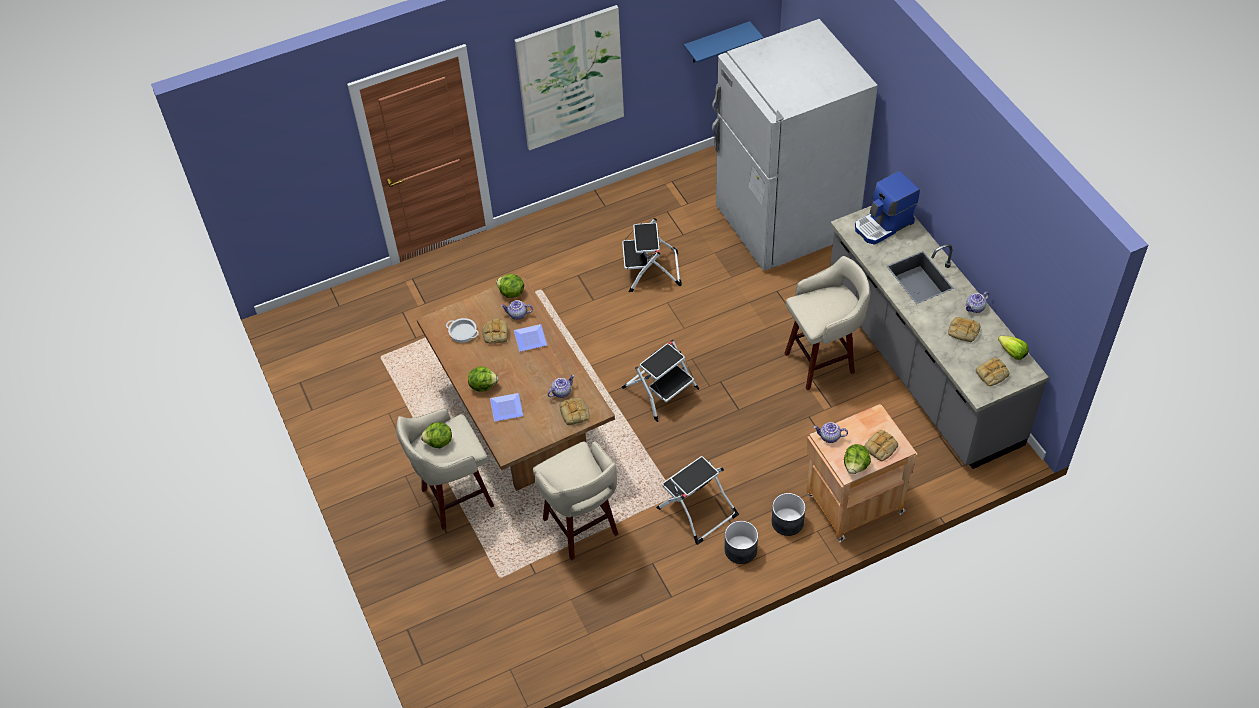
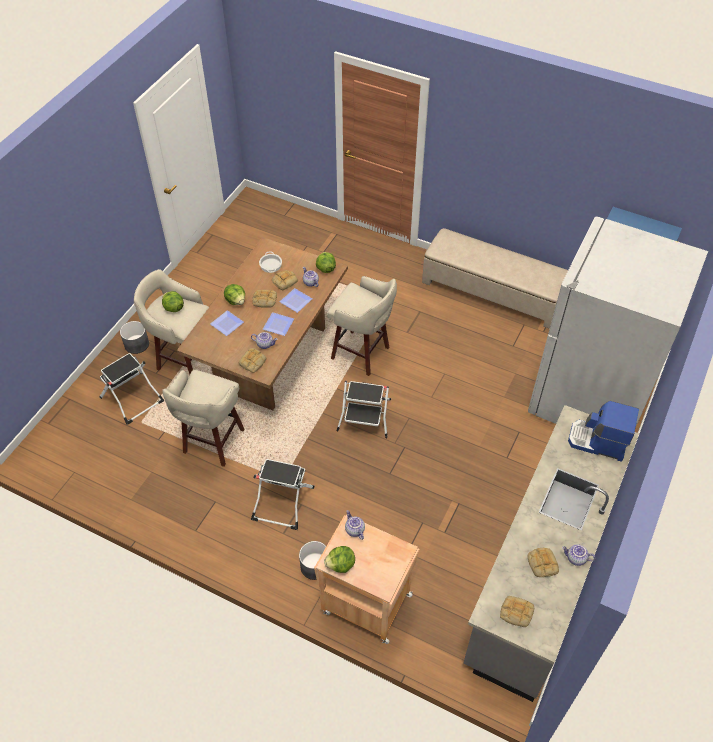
camera: 50 degrees right, 0 degrees up
picture [514,5,624,151] -> none
step ladder [622,218,682,292] -> step ladder moved to [99,353,164,425]
grey planter [724,521,758,564] -> grey planter moved to [120,321,149,354]
beige stool [784,256,870,390] -> beige stool moved to [327,276,397,376]
bread [864,430,898,461] -> bread moved to [252,290,277,308]
lettuce [998,336,1029,360] -> none
none -> plate [263,312,294,336]
none -> beige bench [422,228,568,329]

